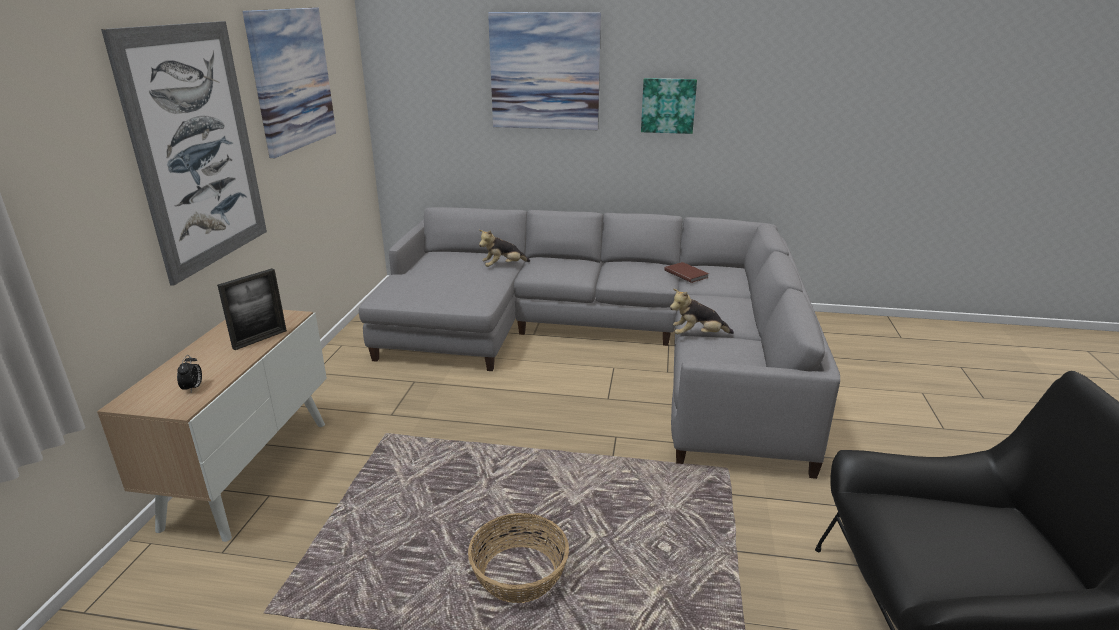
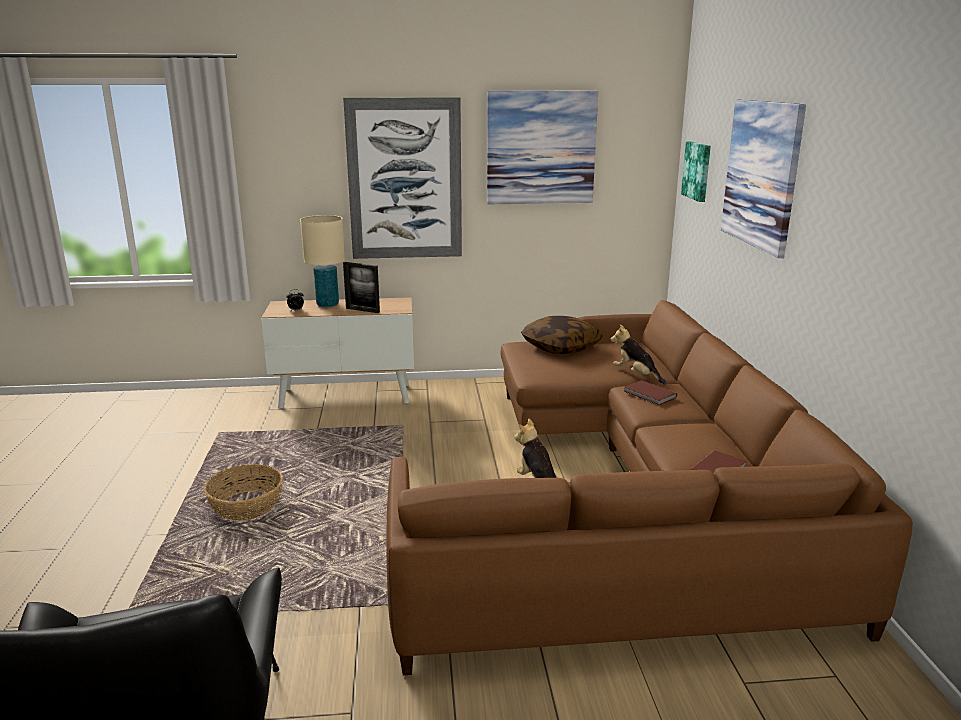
camera: 75 degrees right, 5 degrees down
grey sofa [359,207,840,479] -> brown sofa [386,300,913,675]
picture [641,78,697,134] -> picture moved to [681,141,711,202]
none -> beige table lamp [300,215,345,307]
none -> pillow [521,316,603,354]
none -> brown book [623,380,677,405]

